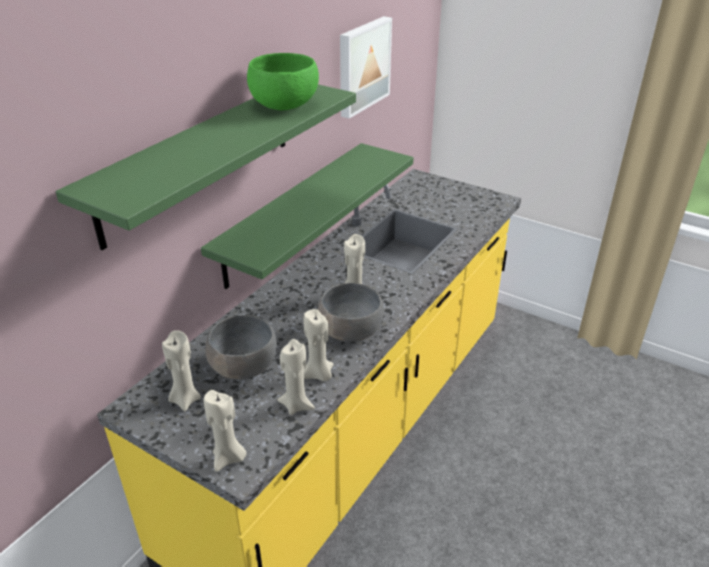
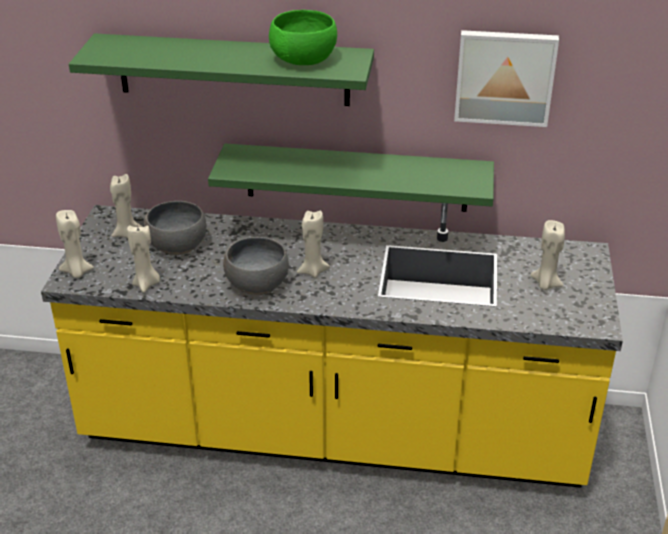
camera: 65 degrees right, 0 degrees up
beige candle [304,309,334,381] -> beige candle moved to [531,220,565,290]

